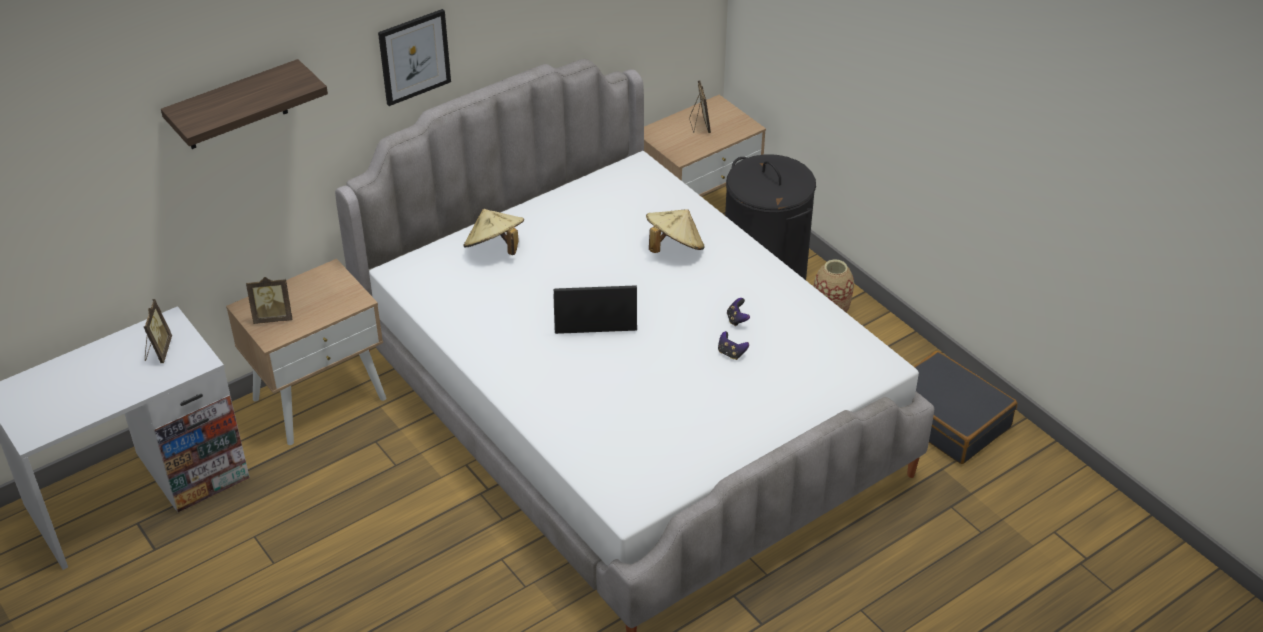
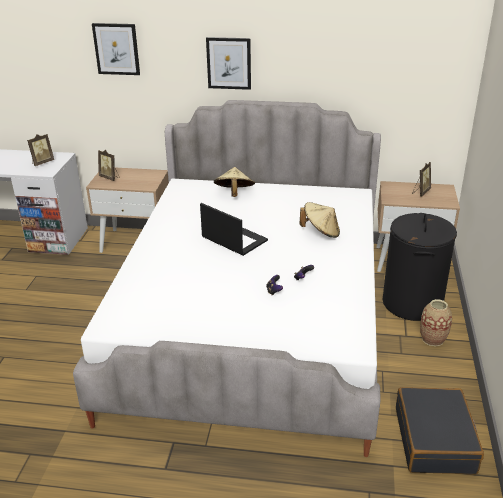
camera: 45 degrees right, 10 degrees down
shelf [161,59,328,149] -> picture [92,23,140,75]

